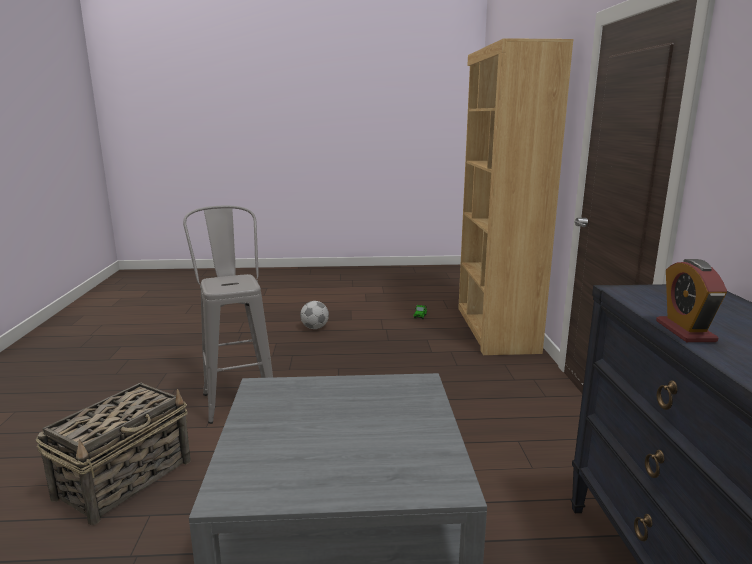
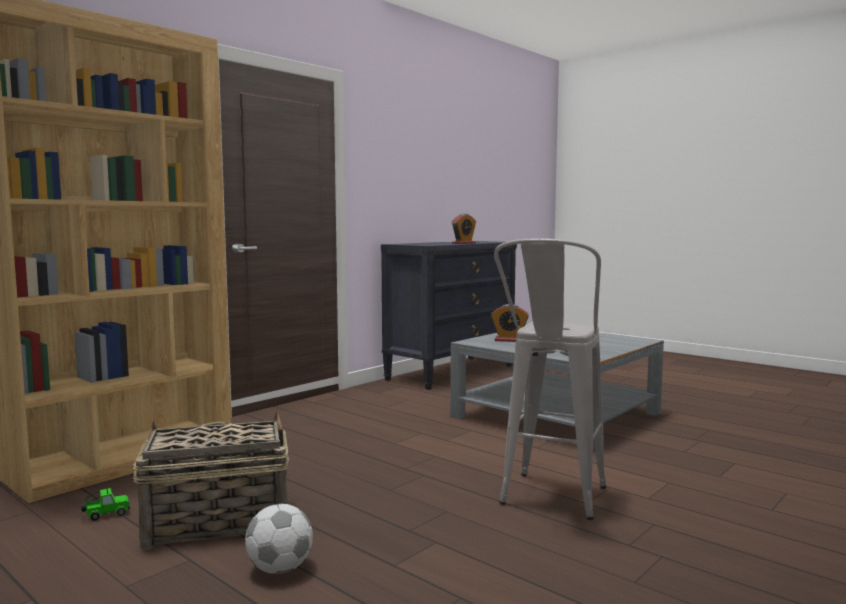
camera: 135 degrees left, 10 degrees down
basket [36,382,191,525] -> basket moved to [133,412,289,550]
none -> alarm clock [491,304,529,342]

